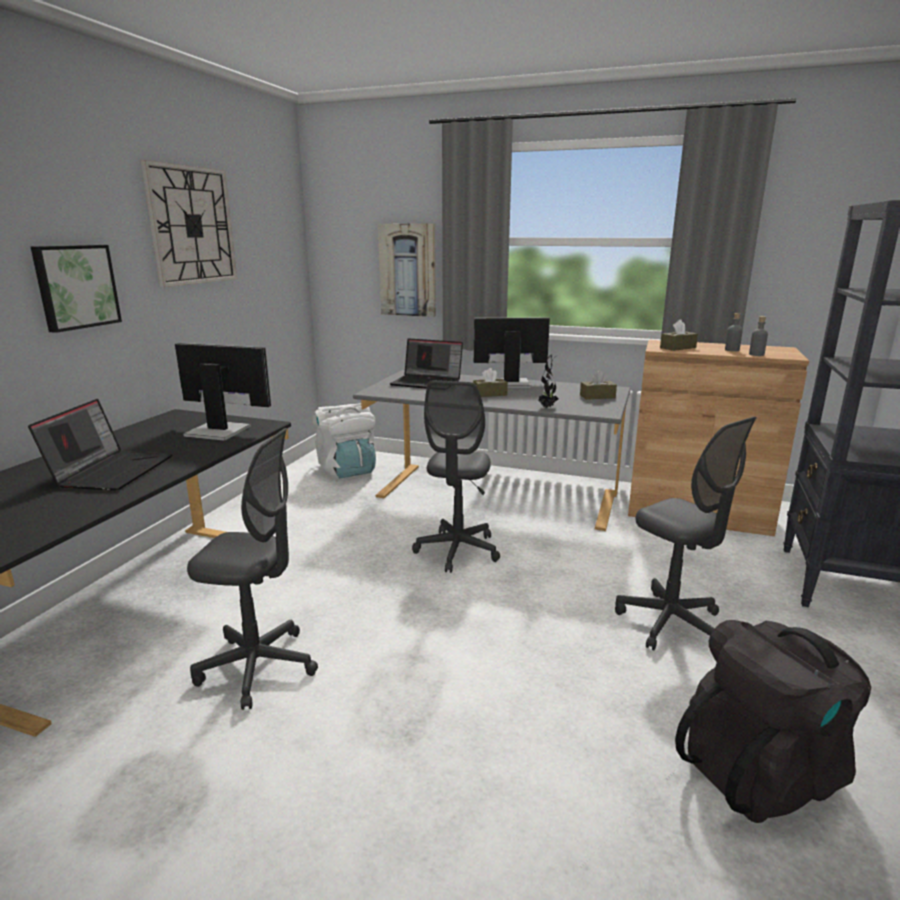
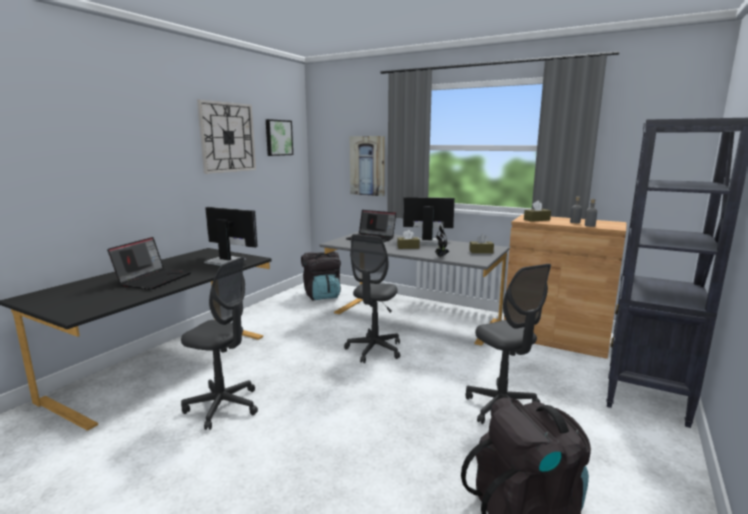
camera: 10 degrees right, 5 degrees down
picture [31,245,122,333] -> picture moved to [266,119,293,156]
white backpack [312,403,376,479] -> black backpack [301,252,341,300]

